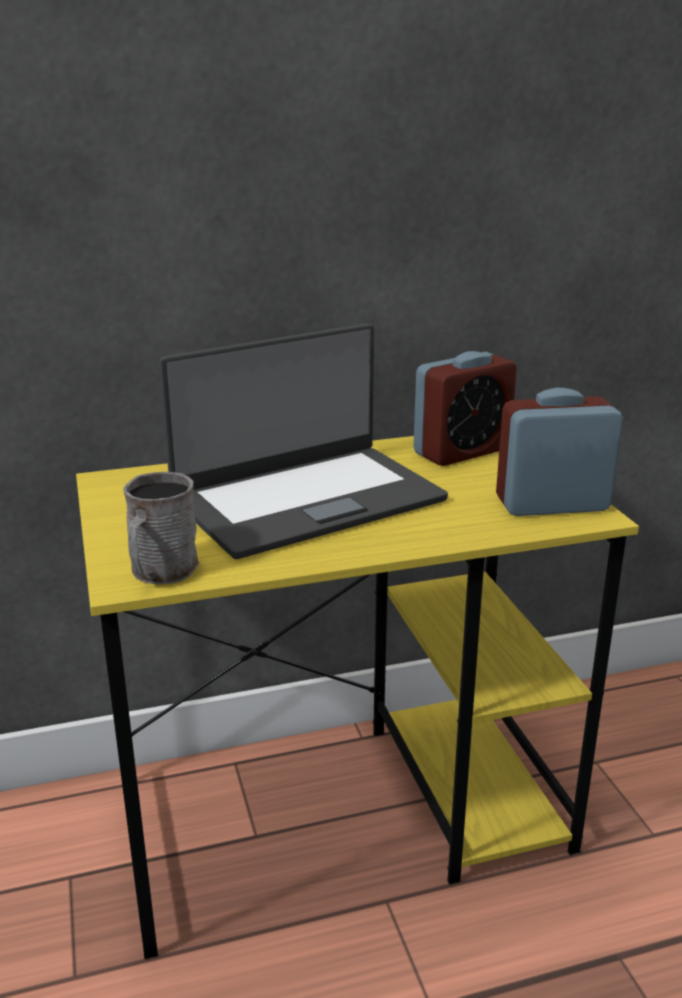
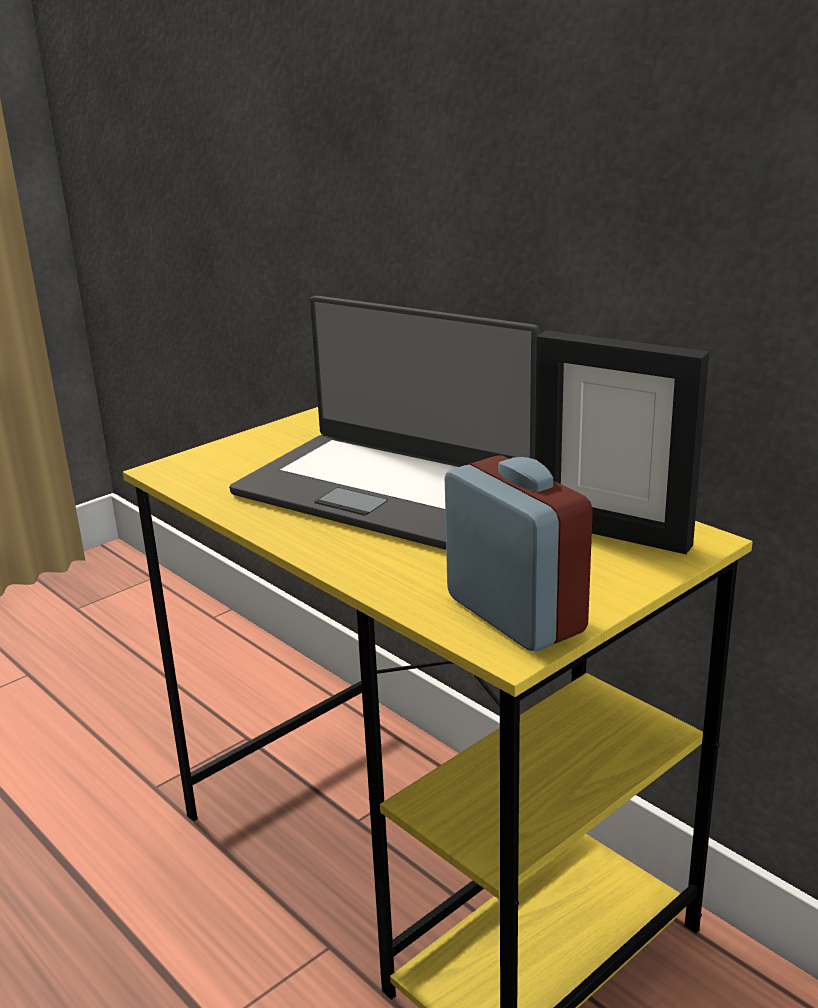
camera: 65 degrees right, 0 degrees up
grey mug [123,472,199,584] -> none
alarm clock [414,351,517,466] -> picture frame [535,330,709,554]

